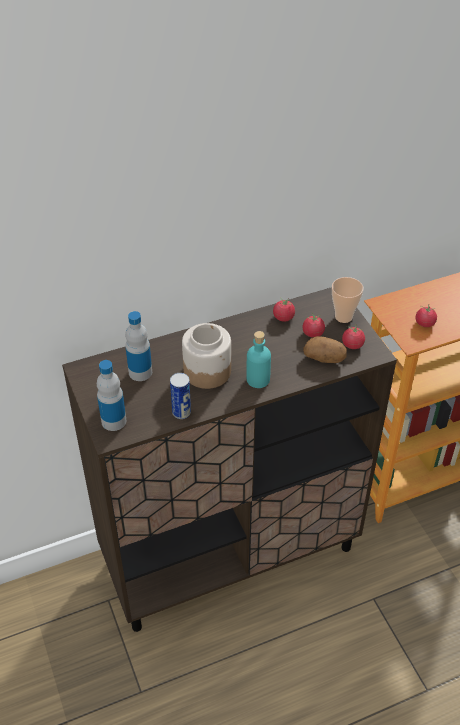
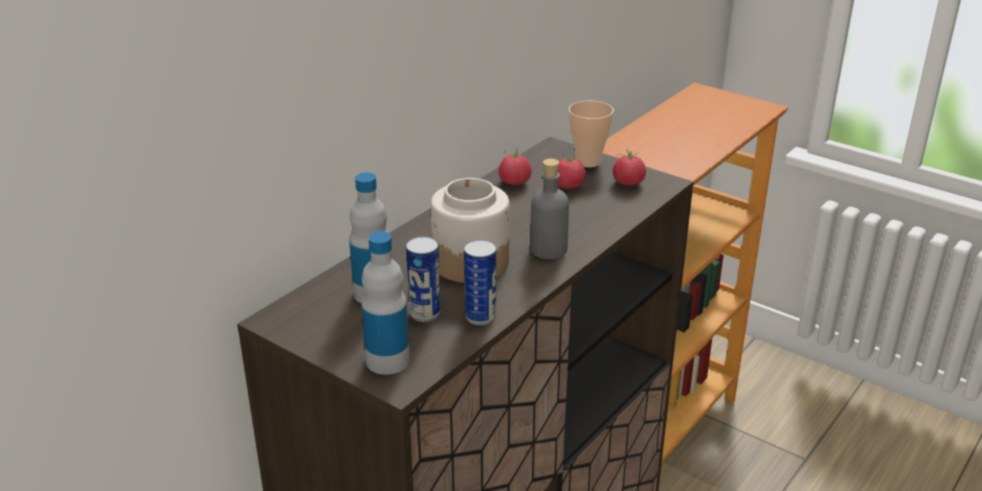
camera: 30 degrees left, 15 degrees down
turquoise bottle [246,331,271,388] -> grey bottle [531,159,569,259]
potato [303,336,347,363] -> none
tomato [416,304,437,327] -> none
none -> can [406,237,440,322]

